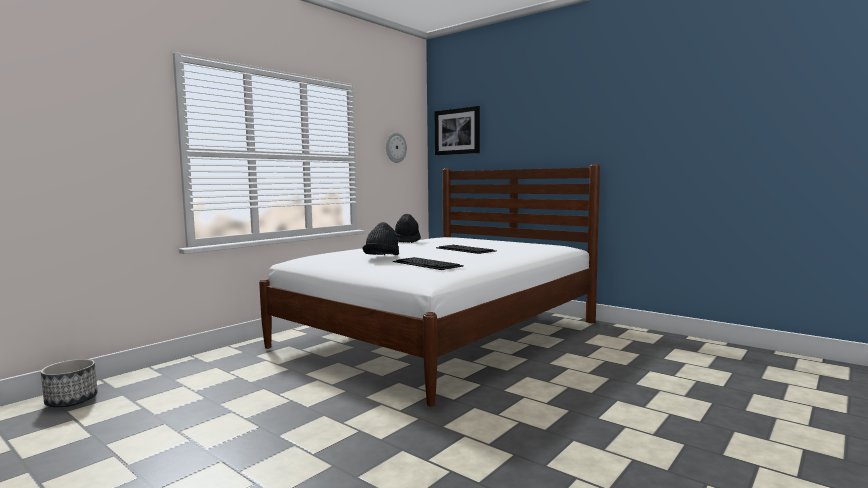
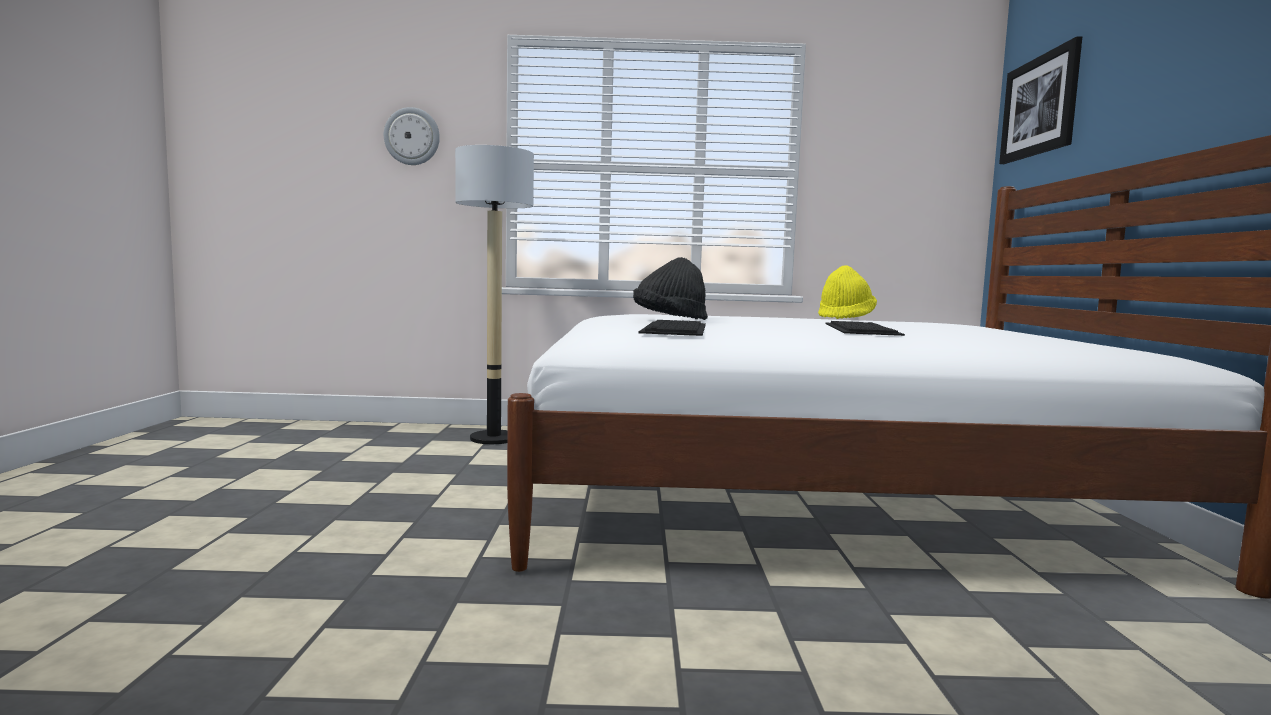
camera: 50 degrees right, 0 degrees up
planter [41,359,98,407] -> none
wall clock [386,132,407,163] -> wall clock moved to [384,107,440,165]
black hat [394,214,421,243] -> yellow hat [818,265,877,319]
none -> floor lamp [455,145,534,444]

